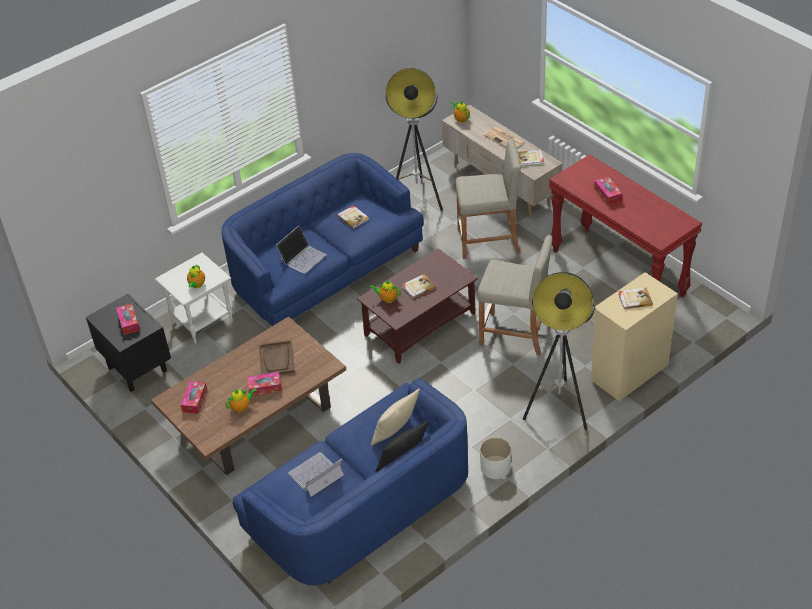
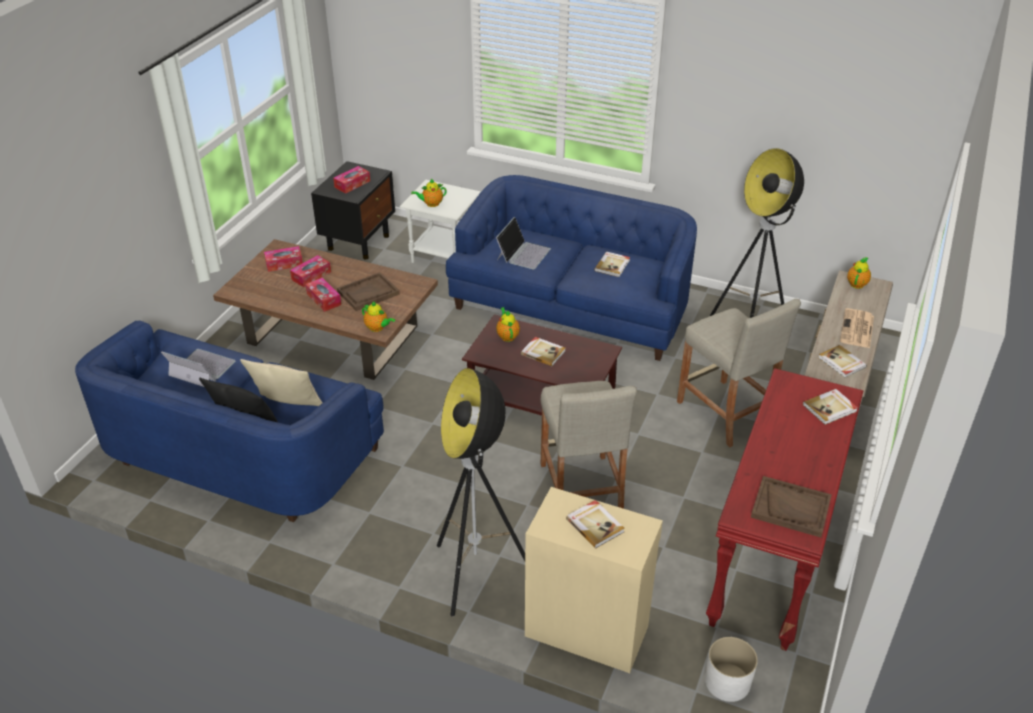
camera: 60 degrees right, 5 degrees down
teapot [225,388,257,413] -> teapot moved to [362,301,395,332]
laptop [276,226,327,274] -> laptop turned 75 degrees counterclockwise [496,217,551,269]
white planter [480,437,511,479] -> white planter moved to [705,637,758,702]
tissue box [594,177,622,205] -> tissue box moved to [290,255,331,287]
none -> brown tray [751,476,832,537]
none -> book [803,389,858,425]

